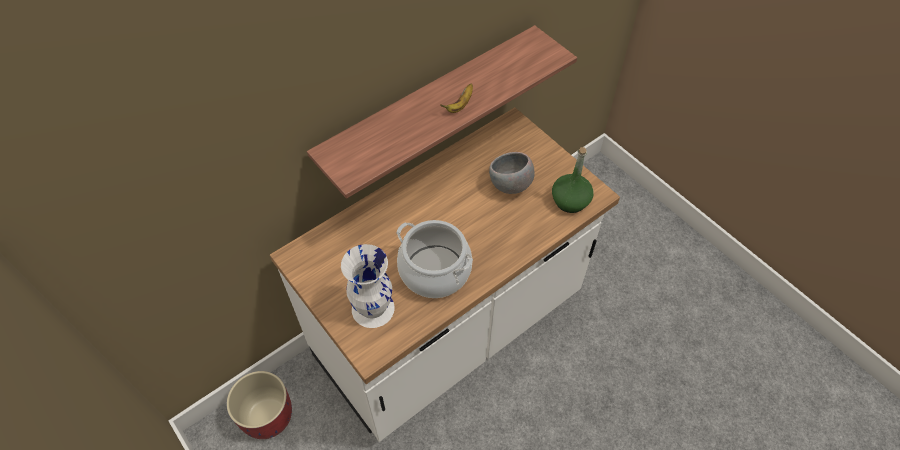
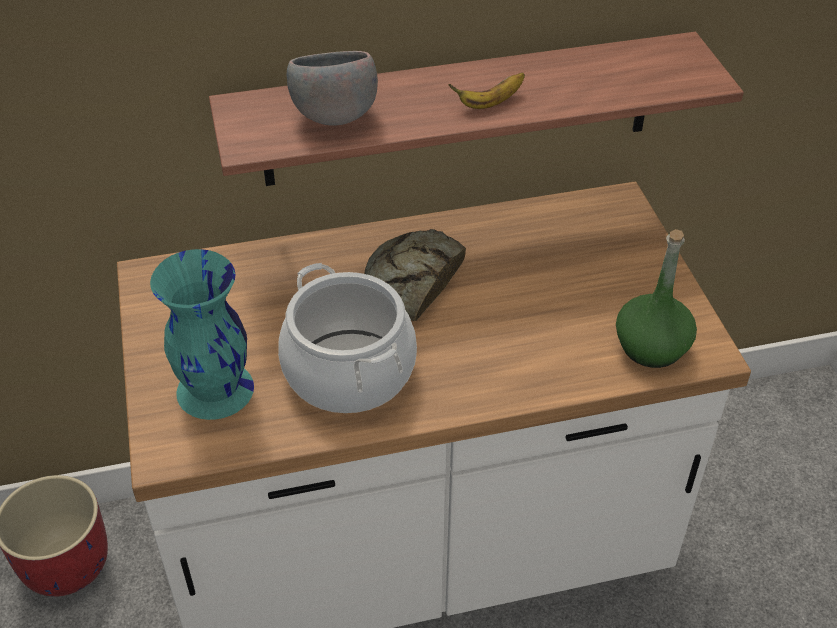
camera: 25 degrees right, 10 degrees down
white vase [341,244,395,328] -> turquoise vase [150,249,254,420]
grey bowl [489,152,535,194] -> grey bowl moved to [287,51,378,126]
none -> bread [364,229,466,321]

